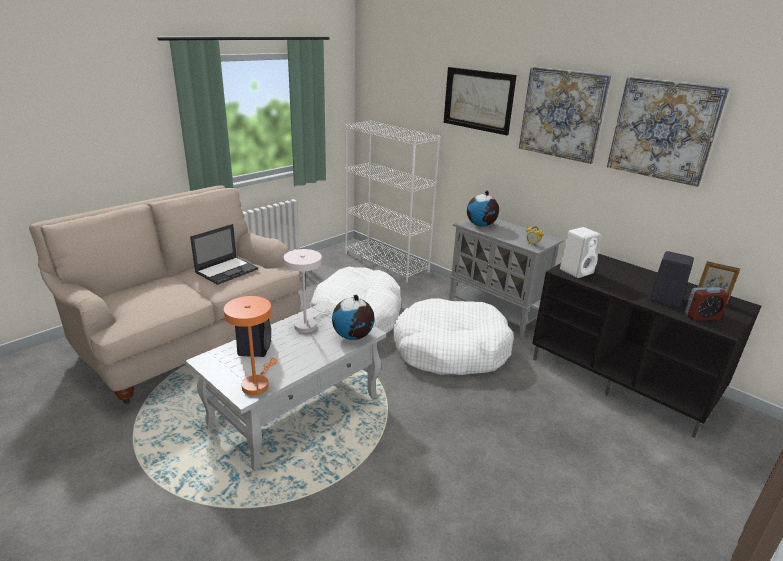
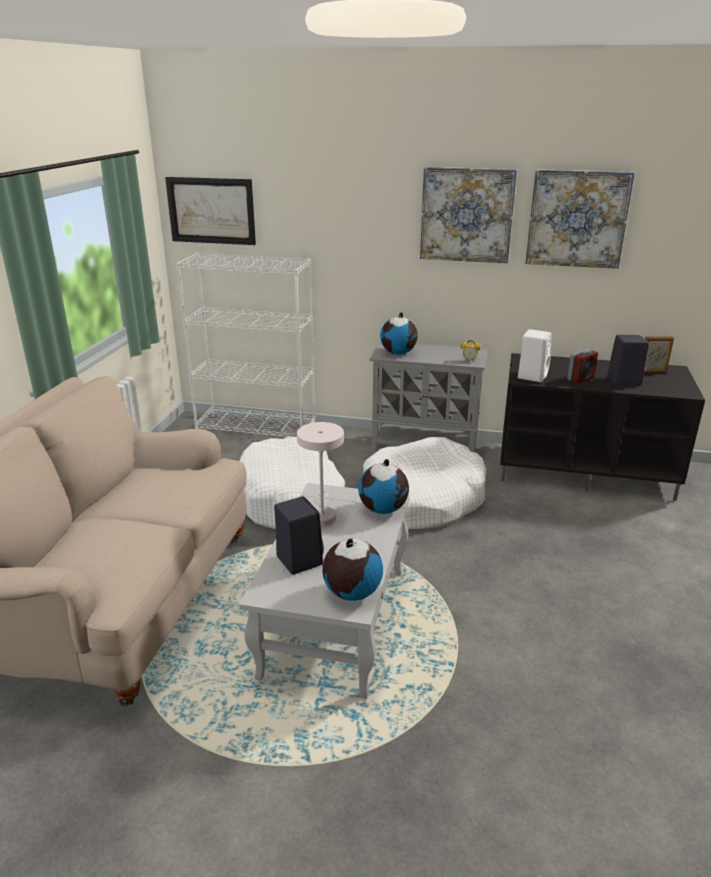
camera: 30 degrees left, 0 degrees up
laptop [190,224,258,285] -> none
orange table lamp [224,296,277,395] -> globe [322,538,383,601]
picture [444,67,517,135] -> picture moved to [165,177,256,245]
alarm clock [685,287,729,321] -> alarm clock moved to [567,349,598,383]

